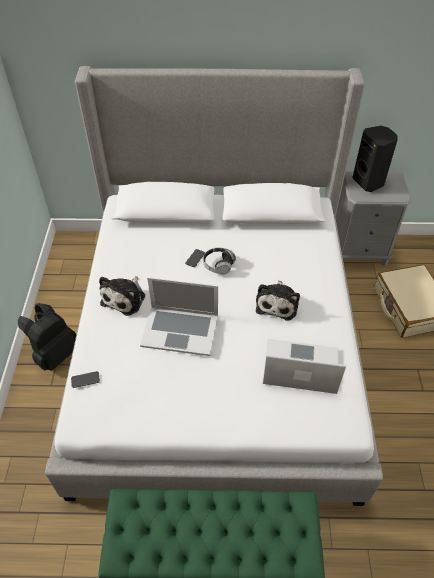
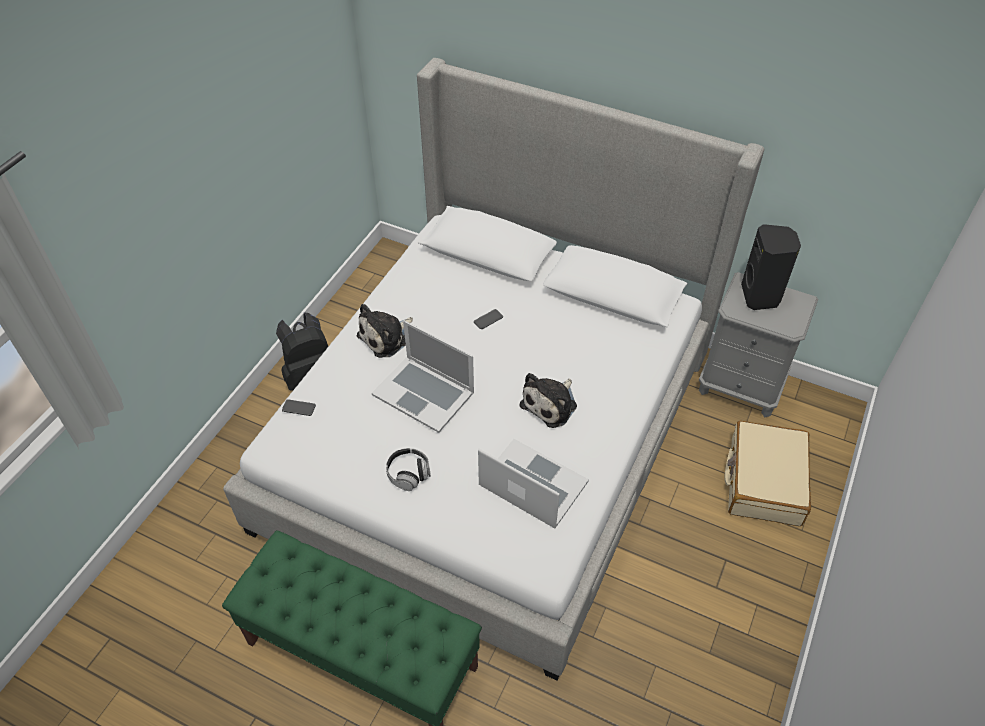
camera: 25 degrees right, 0 degrees up
headphones [203,248,236,274] -> headphones moved to [386,448,431,491]

